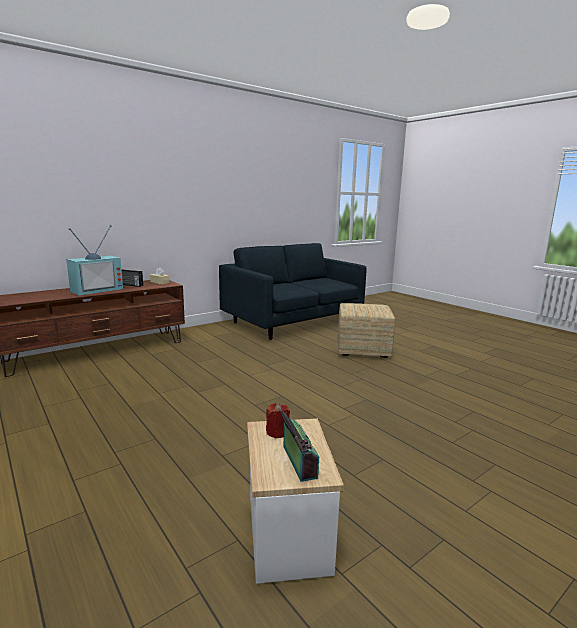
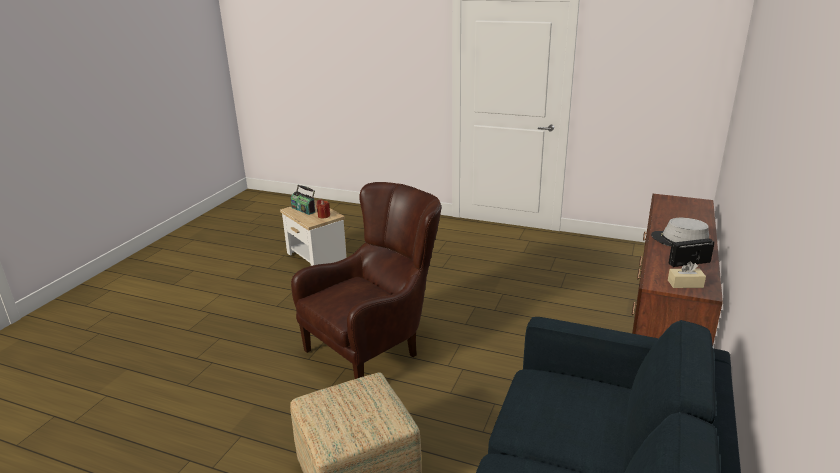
camera: 150 degrees right, 10 degrees up
television [66,225,123,296] -> grey hat [651,218,709,246]
none -> brown armchair [291,182,441,379]

